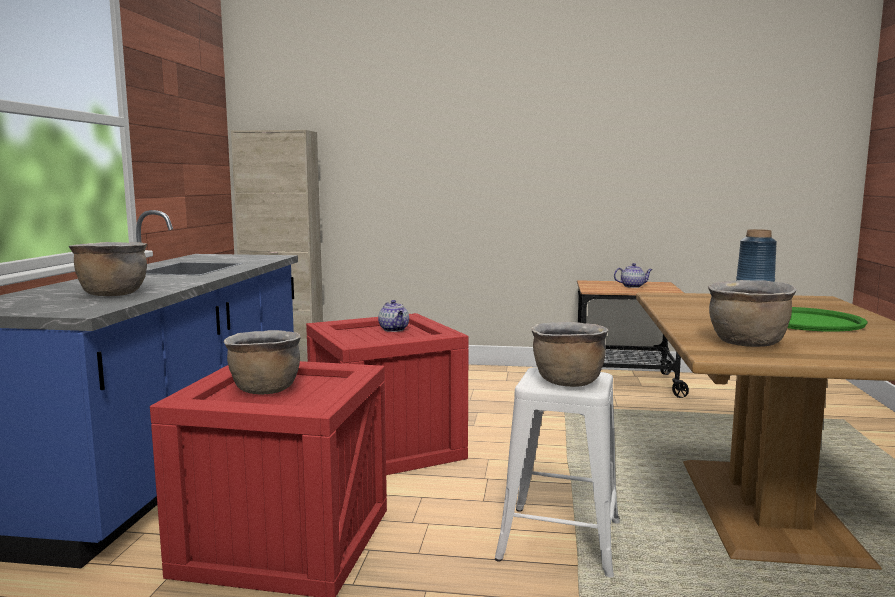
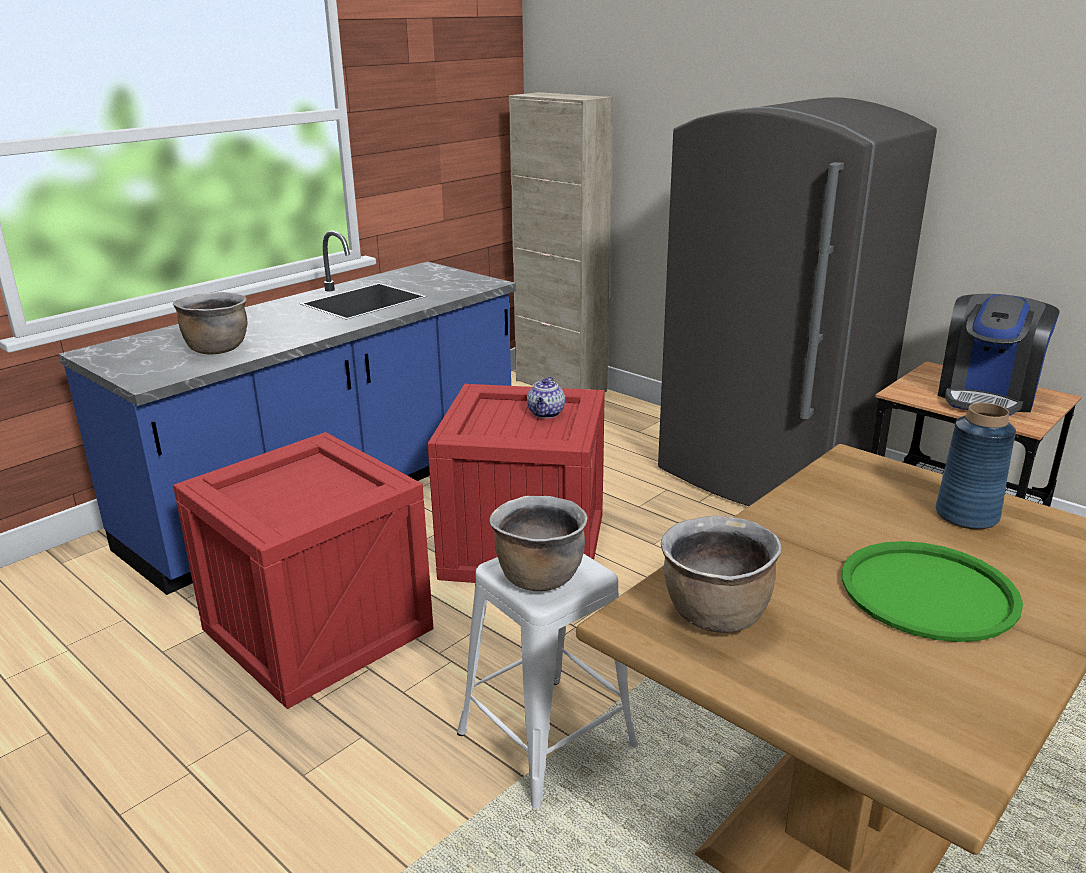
camera: 35 degrees right, 15 degrees up
brown cooking pot [224,330,301,394] -> none
teapot [614,263,653,288] -> coffee machine [938,294,1060,416]
none -> grey fridge [658,97,937,506]

